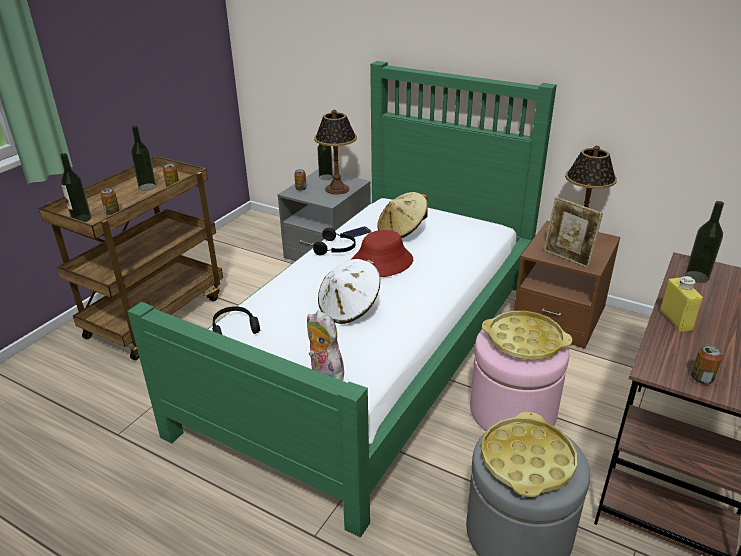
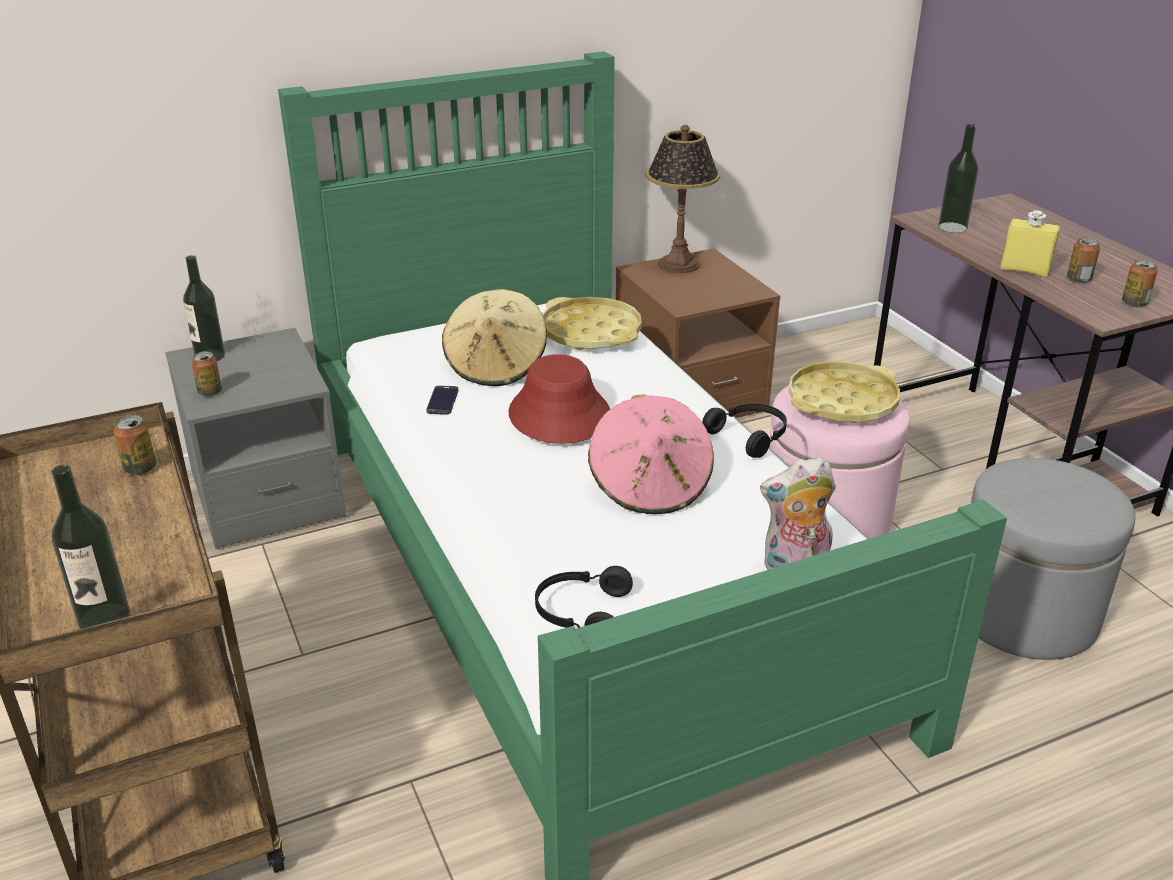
camera: 55 degrees left, 0 degrees up
can [100,188,120,215] -> can moved to [1067,237,1100,283]
bottle [131,126,156,190] -> none
black headphones [313,228,356,256] -> black headphones moved to [702,404,787,458]
table lamp [314,110,357,194] -> none
white hat [318,259,380,324] -> pink hat [588,394,714,514]
yellow tray [481,412,577,497] -> yellow tray moved to [542,297,642,350]
picture frame [544,197,603,268] -> none

